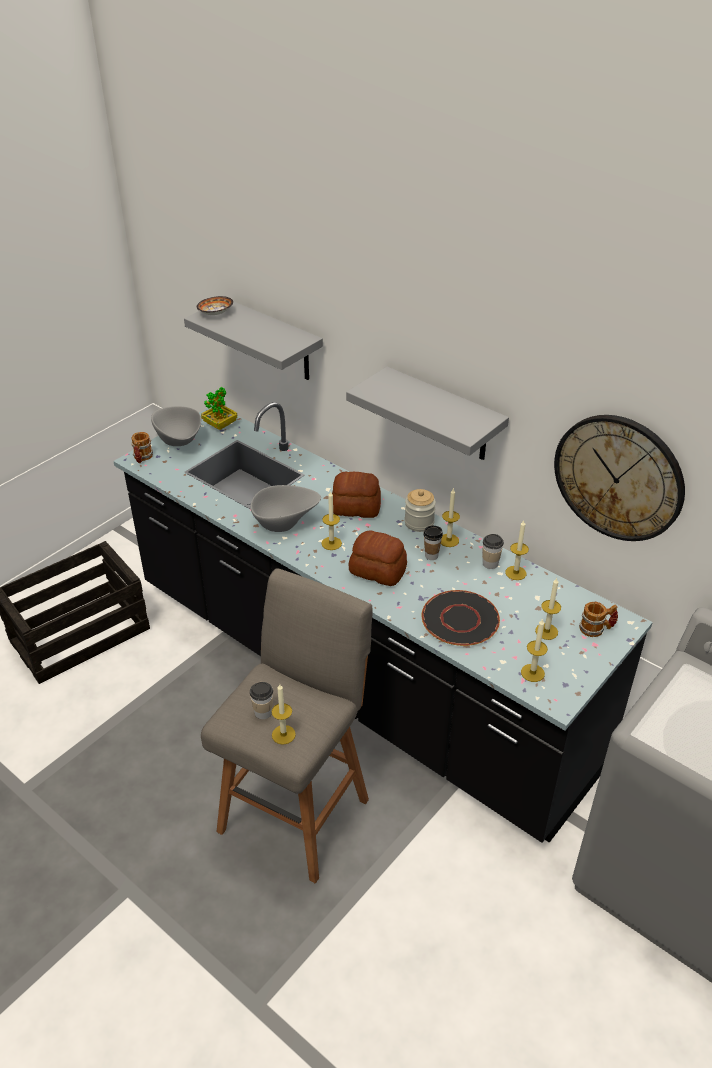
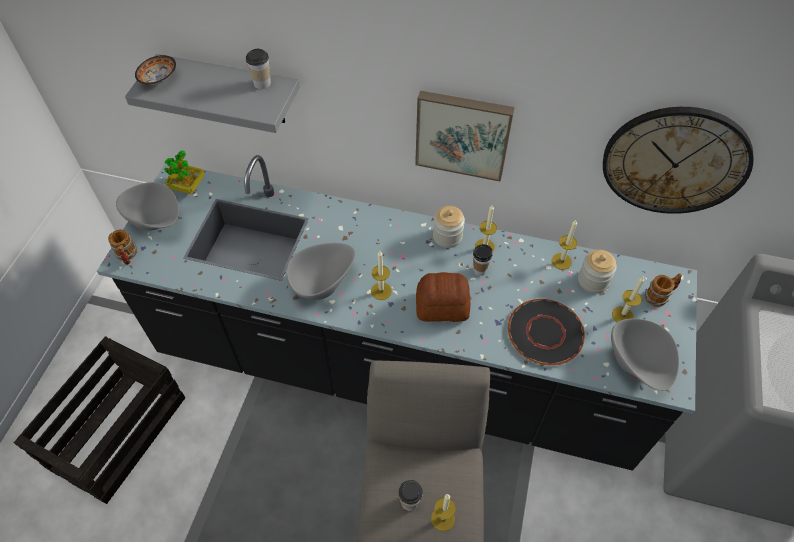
camera: 25 degrees left, 15 degrees up
bread [332,472,381,518] -> none
grey shelf [346,367,509,460] -> picture [415,91,515,181]
cup [482,534,504,569] -> cup moved to [246,49,271,89]
candle [521,618,548,682] -> grey bowl [611,318,679,391]
none -> jar [578,250,617,293]

